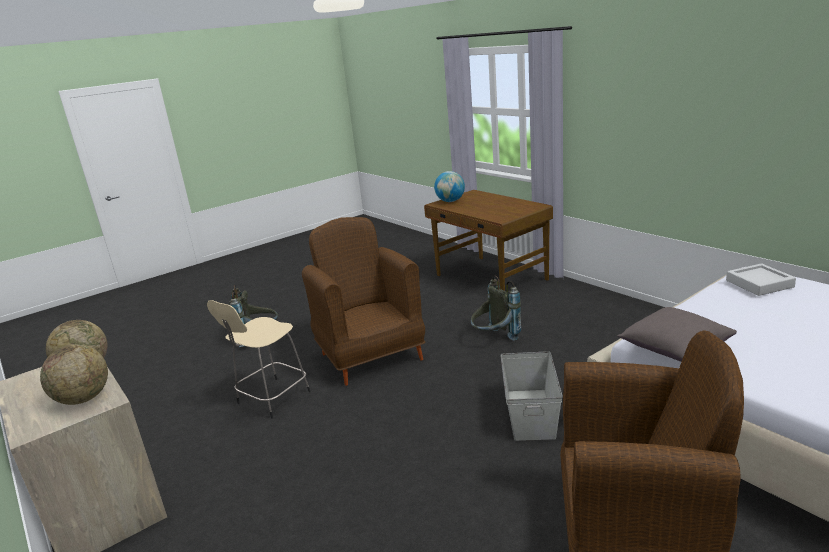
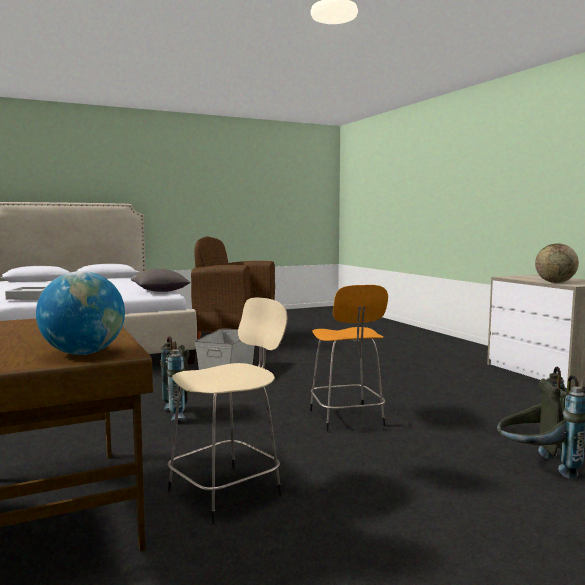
camera: 170 degrees left, 15 degrees down
globe [40,345,108,405] -> none
beige stool [207,300,311,419] -> beige stool moved to [167,297,288,524]
brown armchair [302,217,425,386] -> orange stool [310,285,388,431]

